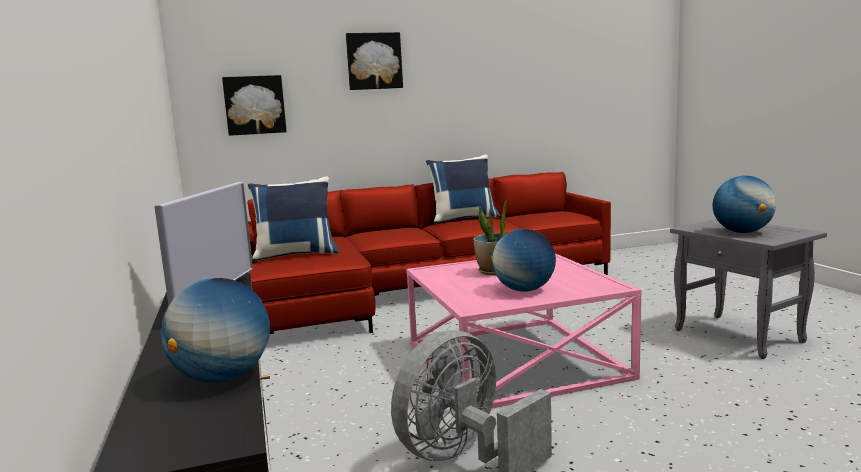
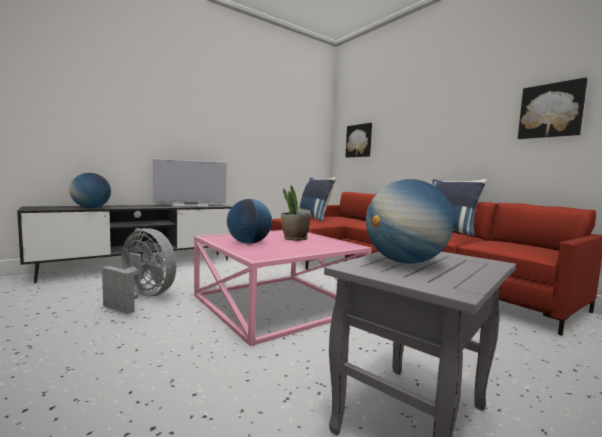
camera: 70 degrees right, 5 degrees down
picture [346,32,403,90] -> picture moved to [518,77,588,139]

